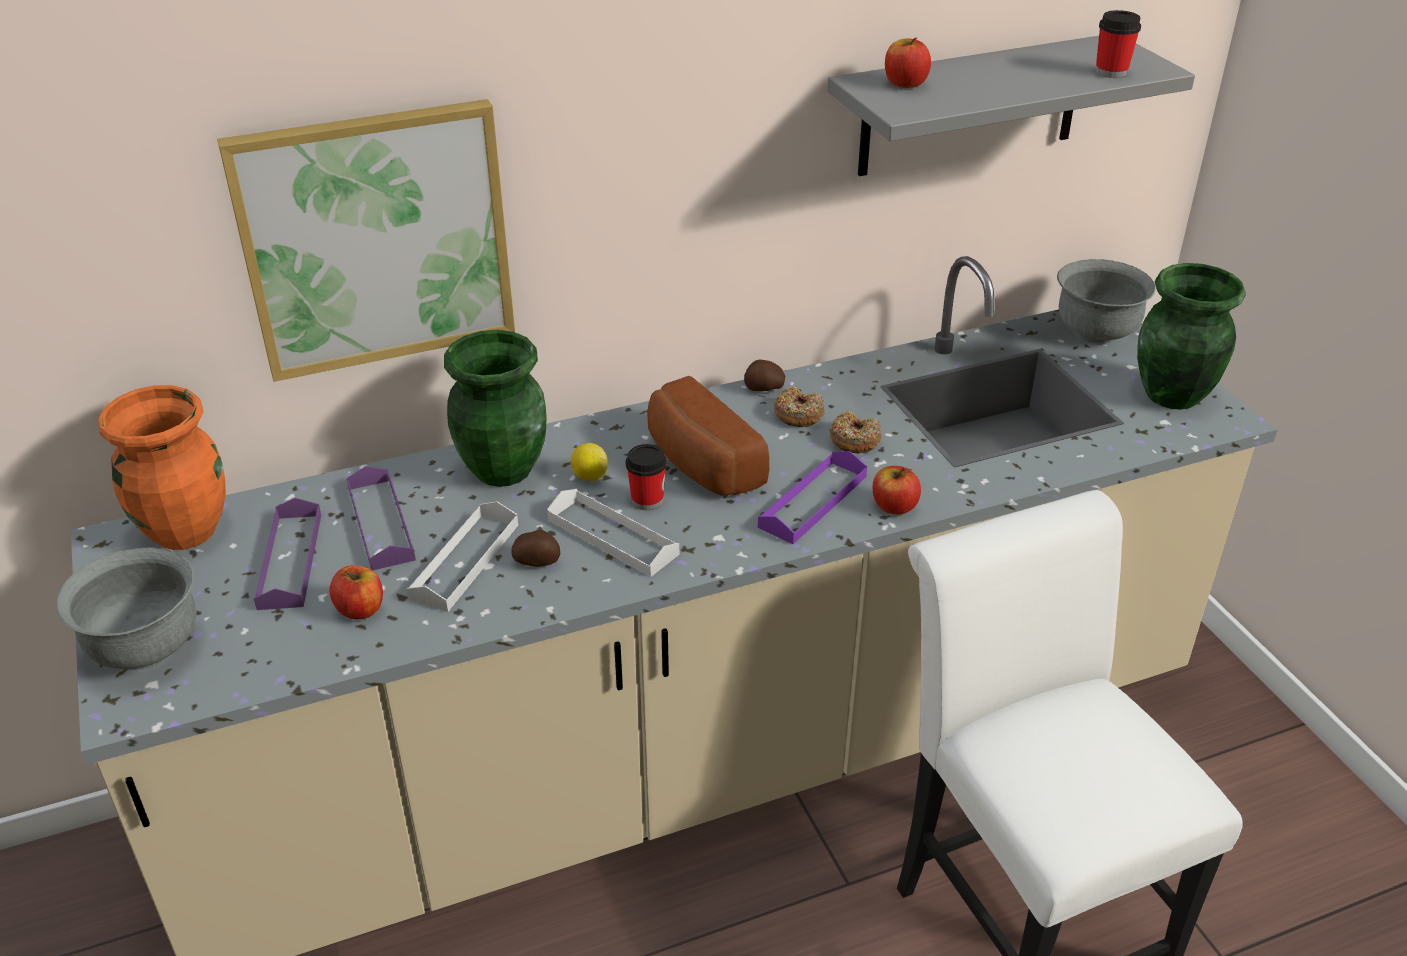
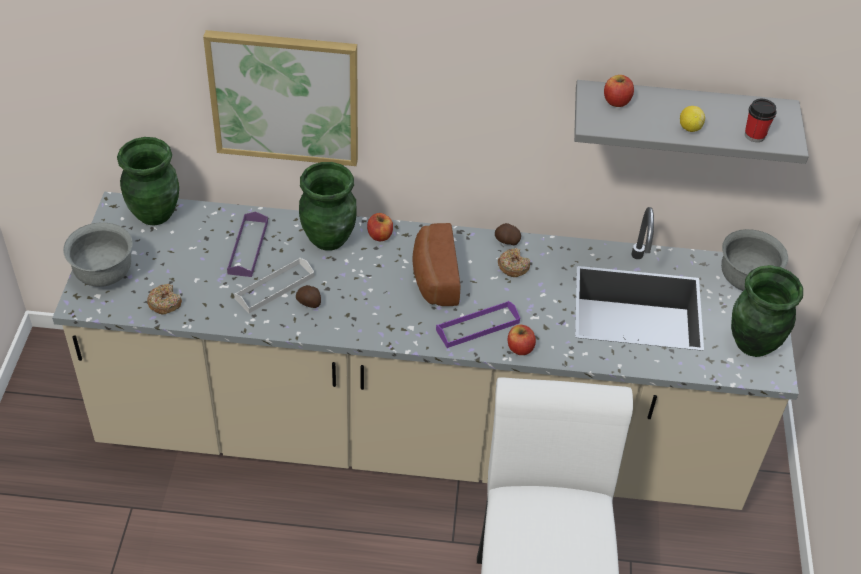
camera: 25 degrees right, 10 degrees up
orange vase [98,385,226,550] -> green vase [117,137,179,226]
purple tray [254,498,321,610] -> none
apple [330,565,383,619] -> apple moved to [367,213,393,241]
white tray [547,489,679,577] -> none
lemon [571,443,608,481] -> lemon moved to [680,106,705,132]
cup [626,444,667,510] -> none
donut [829,411,882,453] -> donut moved to [147,284,182,314]

